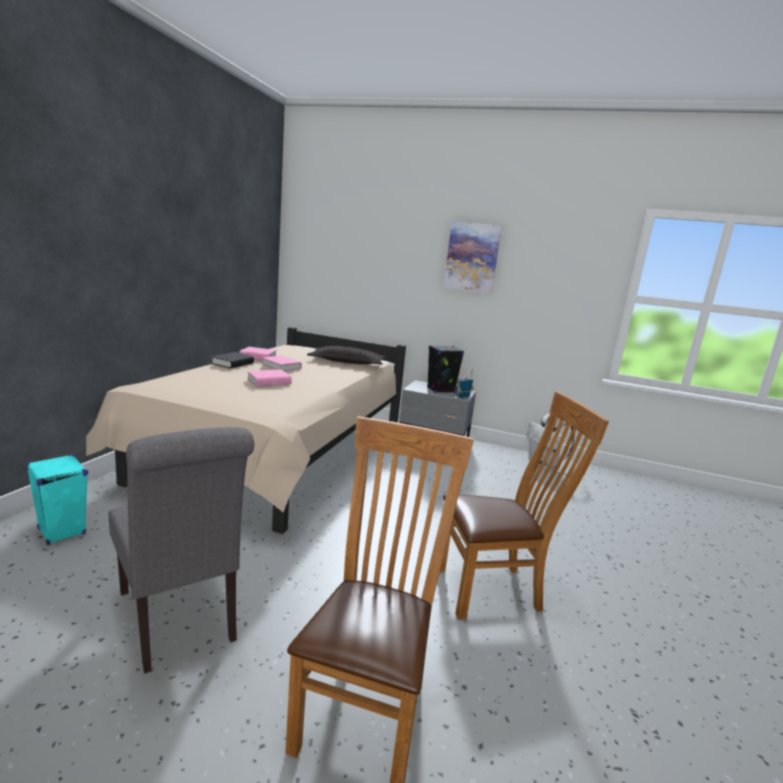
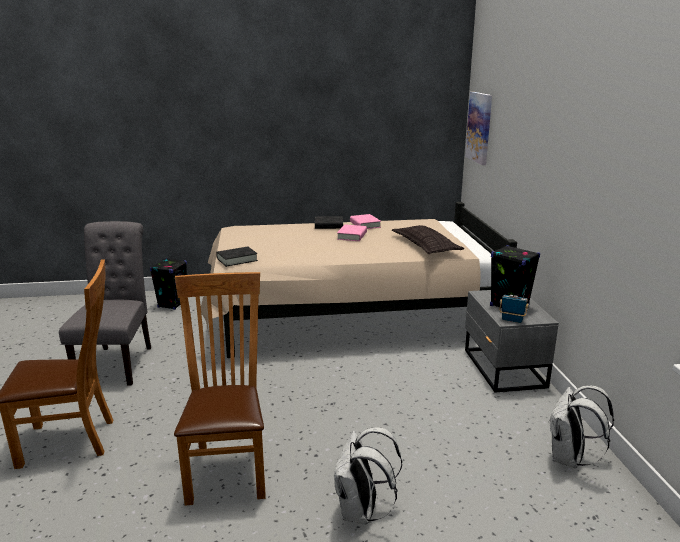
camera: 65 degrees right, 5 degrees up
turquoise speaker [26,454,88,545] -> black speaker [150,258,187,310]
grey chair [108,427,254,674] -> grey chair turned 150 degrees clockwise [59,221,151,386]
pink book [247,370,292,387] -> none
brown chair [440,392,609,620] -> brown chair turned 150 degrees counterclockwise [174,272,265,506]
picture [443,222,502,294] -> picture moved to [465,92,492,165]
none -> black book [216,246,258,267]
none -> white backpack [334,427,402,524]

